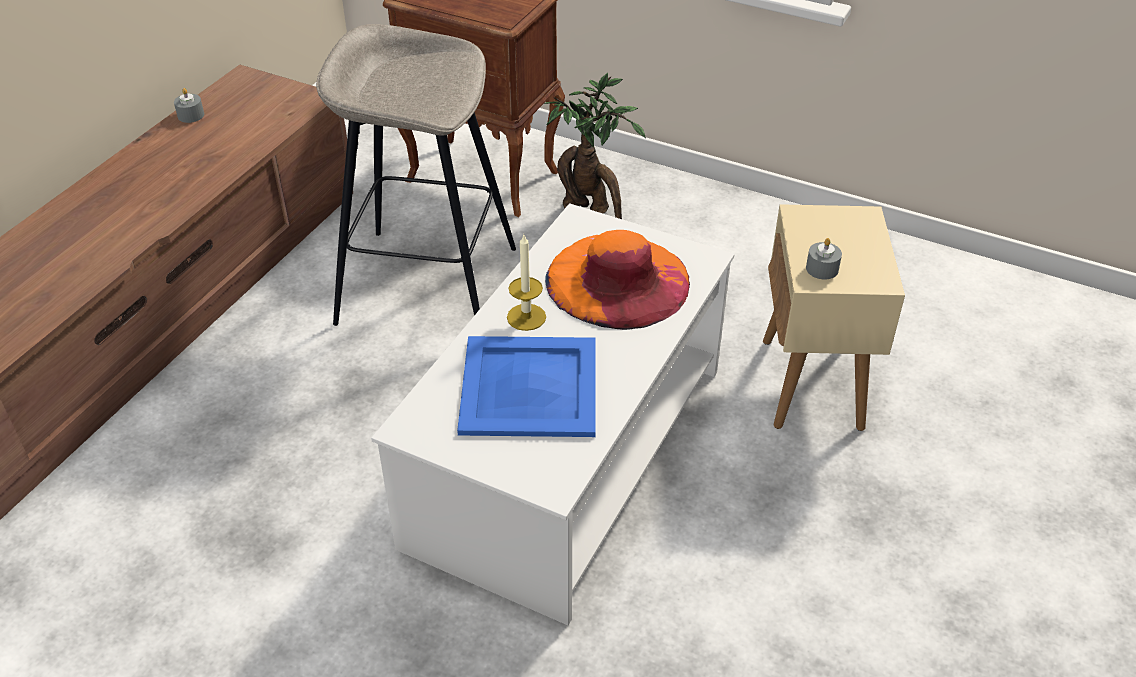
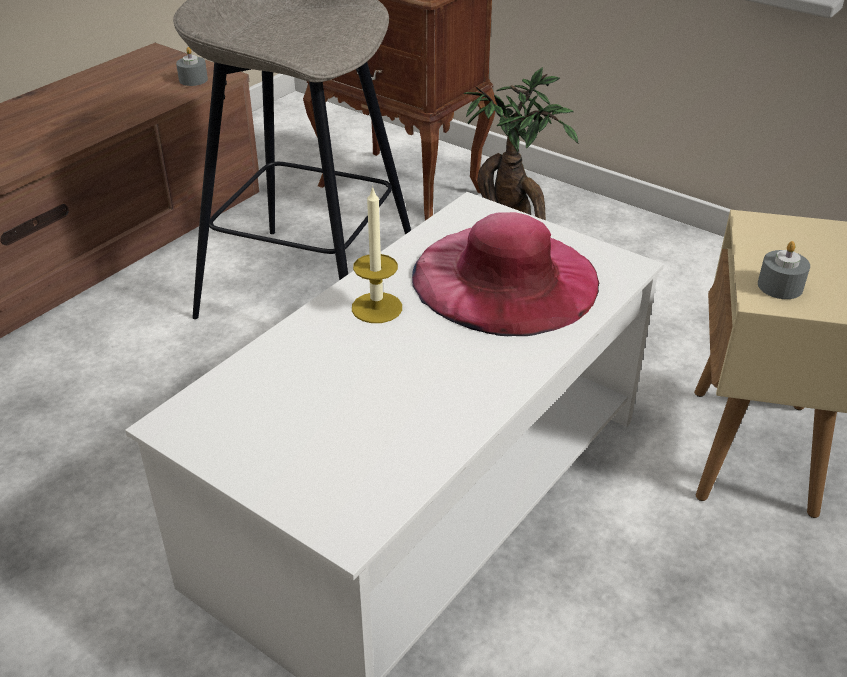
camera: 10 degrees right, 5 degrees down
grey candle [174,88,204,123] -> grey candle moved to [176,47,208,86]
blue tray [457,336,596,437] -> none
orange hat [545,230,690,330] -> pink hat [412,212,599,336]

